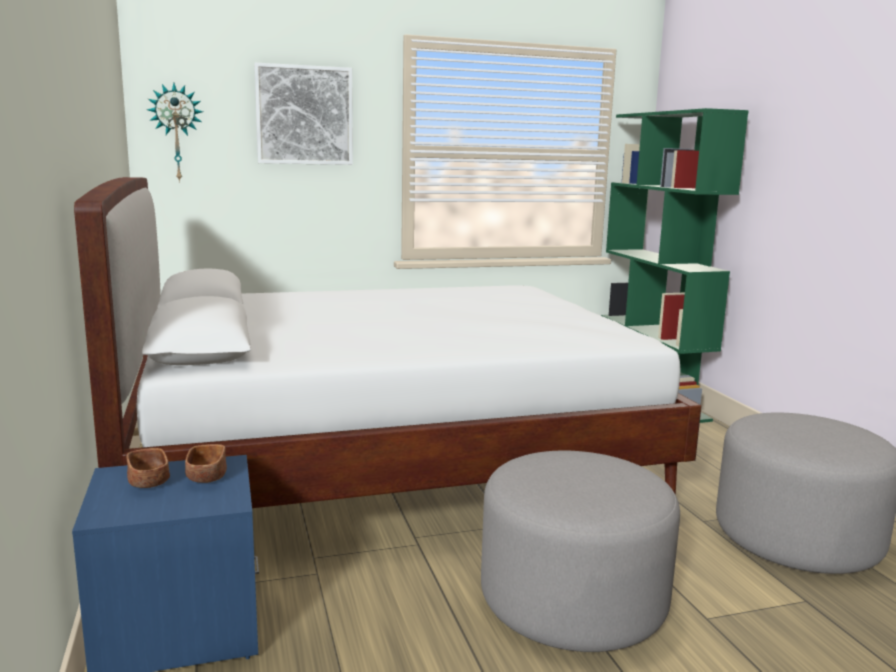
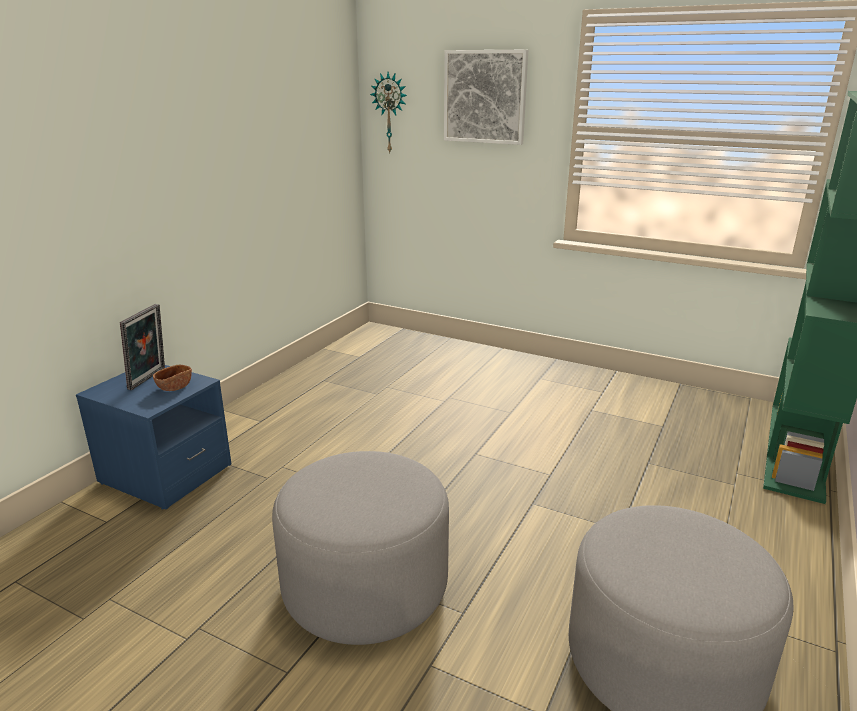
camera: 45 degrees right, 10 degrees up
white bed [74,177,702,508] -> none
brown bowl [126,448,170,488] -> picture frame [120,304,165,390]

